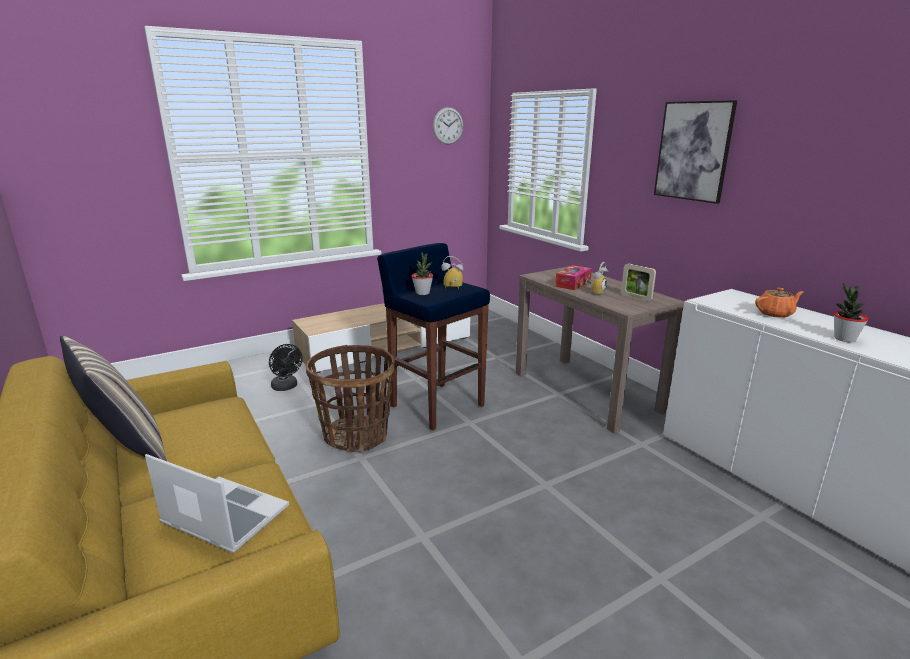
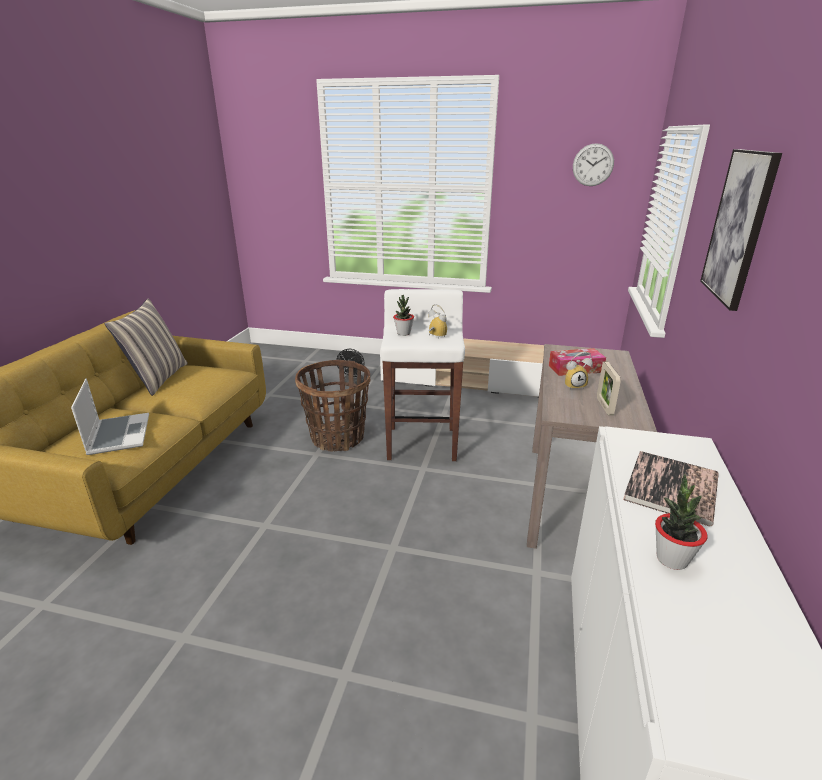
camera: 45 degrees right, 5 degrees up
blue stool [377,243,490,431] -> white stool [380,289,465,461]
orange teapot [755,288,804,318] -> book [623,451,719,526]

